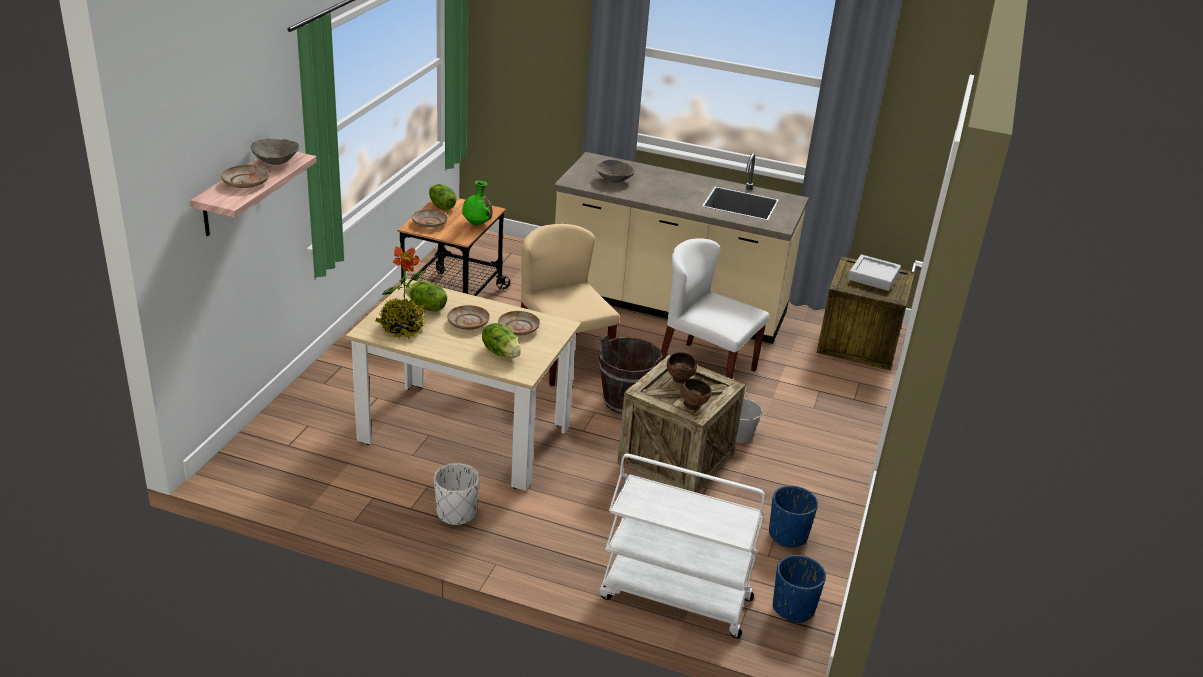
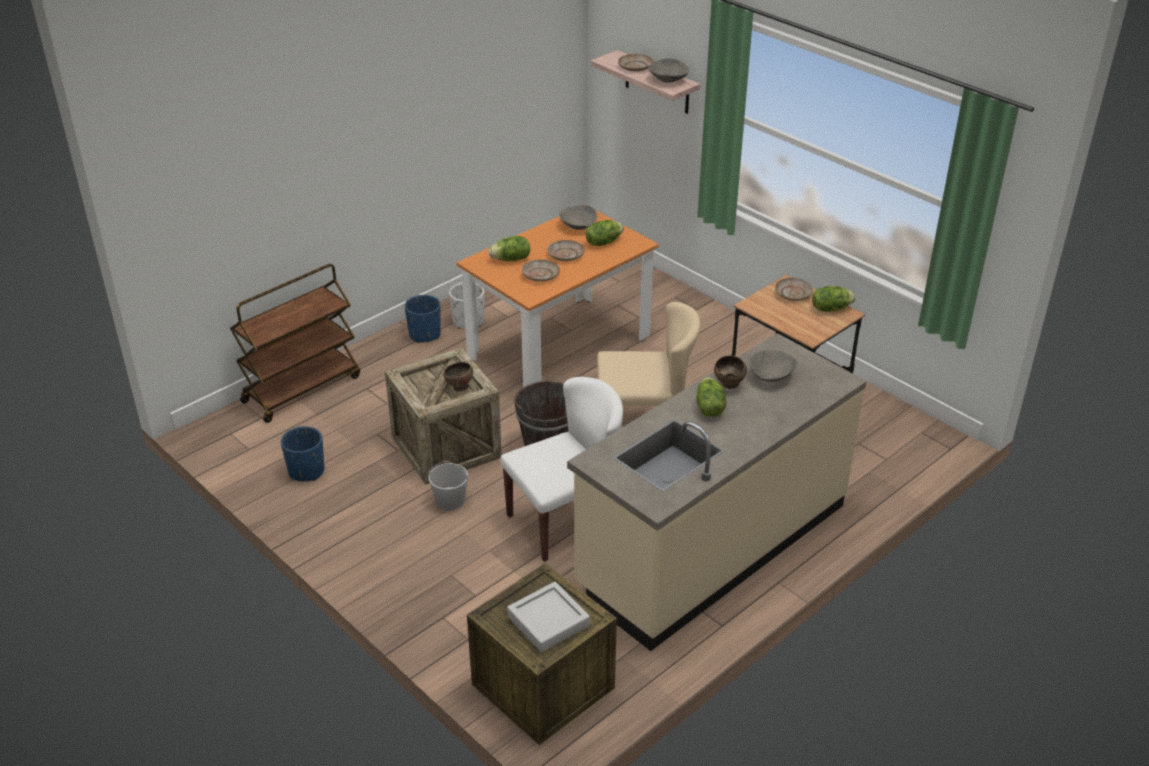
camera: 120 degrees right, 5 degrees up
beige dining table [346,279,581,491] -> orange dining table [457,210,659,395]
potted plant [375,246,426,339] -> grey bowl [559,205,597,230]
green vase [462,181,492,226] -> none
white cart [599,454,765,638] -> brown cart [230,264,360,423]
brown bowl [681,379,711,410] -> brown bowl moved to [714,355,747,389]
blue planter [773,555,826,624] -> blue planter moved to [404,295,441,343]
none -> lettuce [697,377,726,417]

